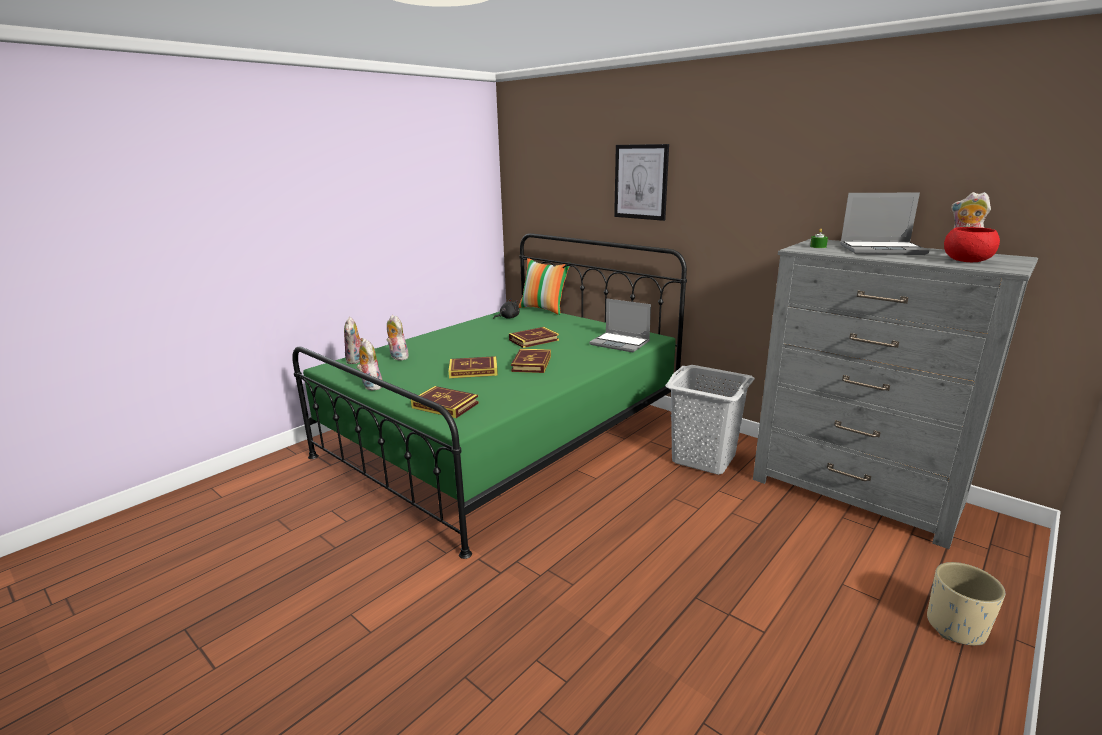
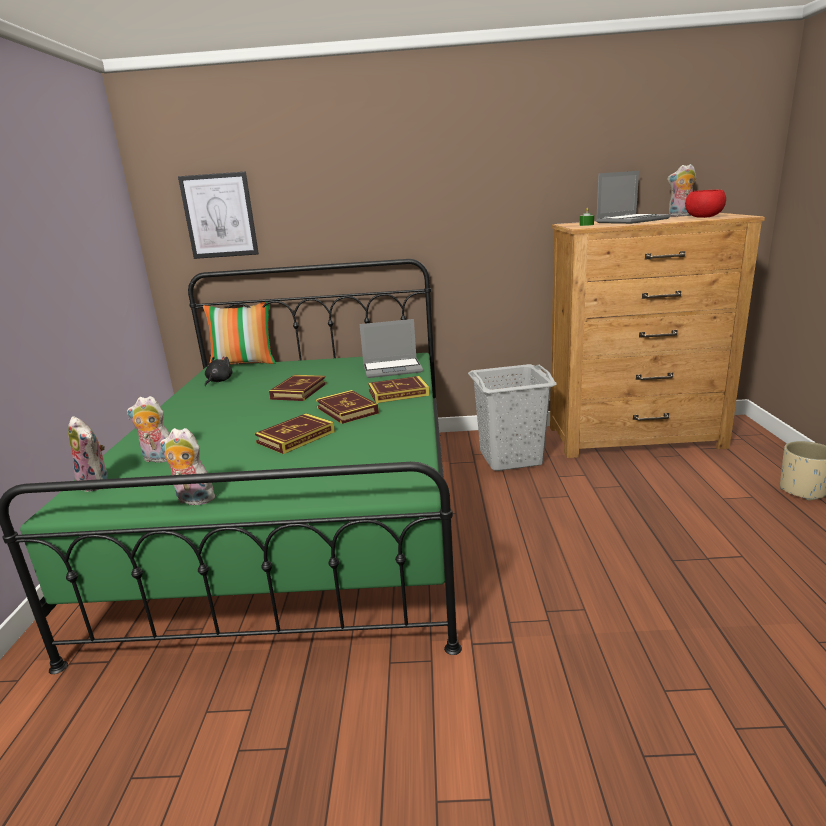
camera: 40 degrees left, 0 degrees up
book [411,386,479,418] -> book moved to [368,376,430,403]
picture [614,144,669,221] -> picture moved to [178,172,259,259]
grey dresser [753,239,1038,549] -> brown dresser [550,213,765,458]

